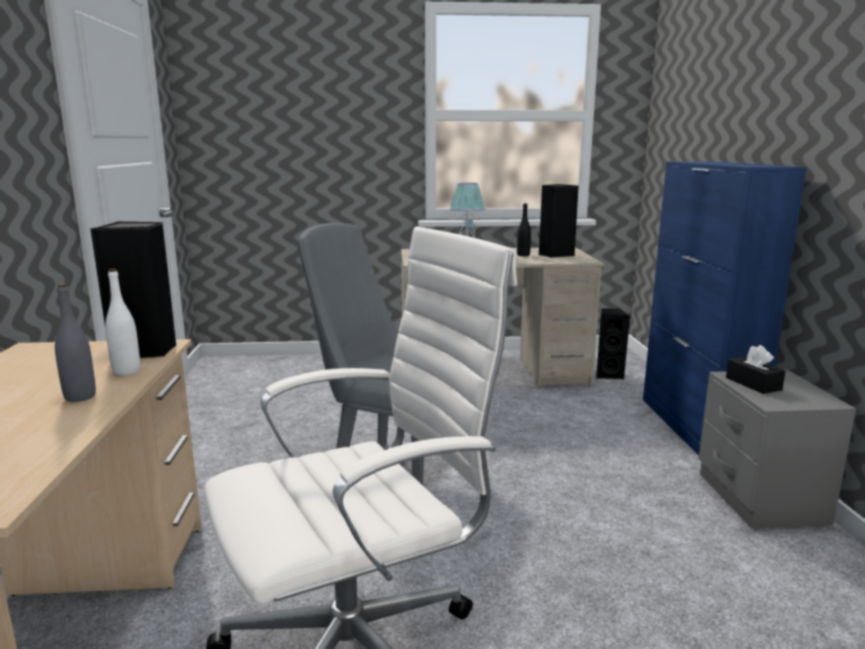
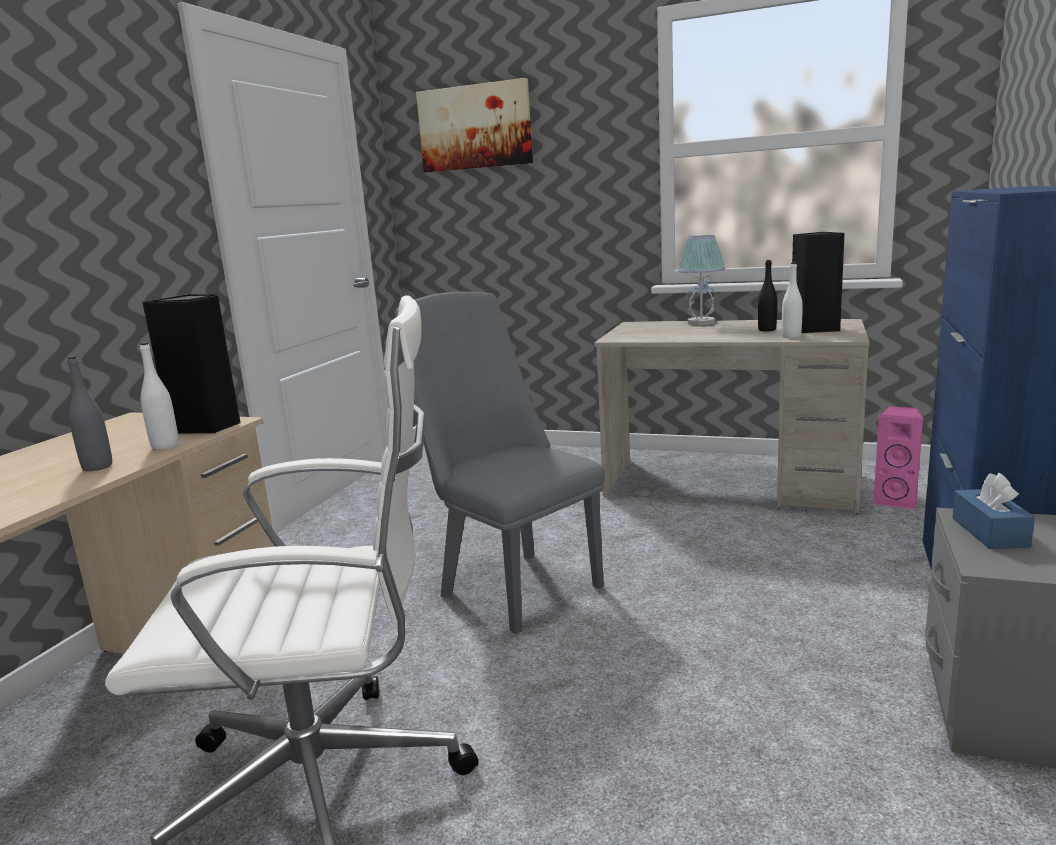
camera: 25 degrees right, 0 degrees up
black speaker [596,308,630,379] -> pink speaker [873,406,924,509]
black tissue box [726,345,785,394] -> blue tissue box [953,473,1035,549]
none -> picture [416,78,533,172]
none -> white bottle [782,262,803,338]

